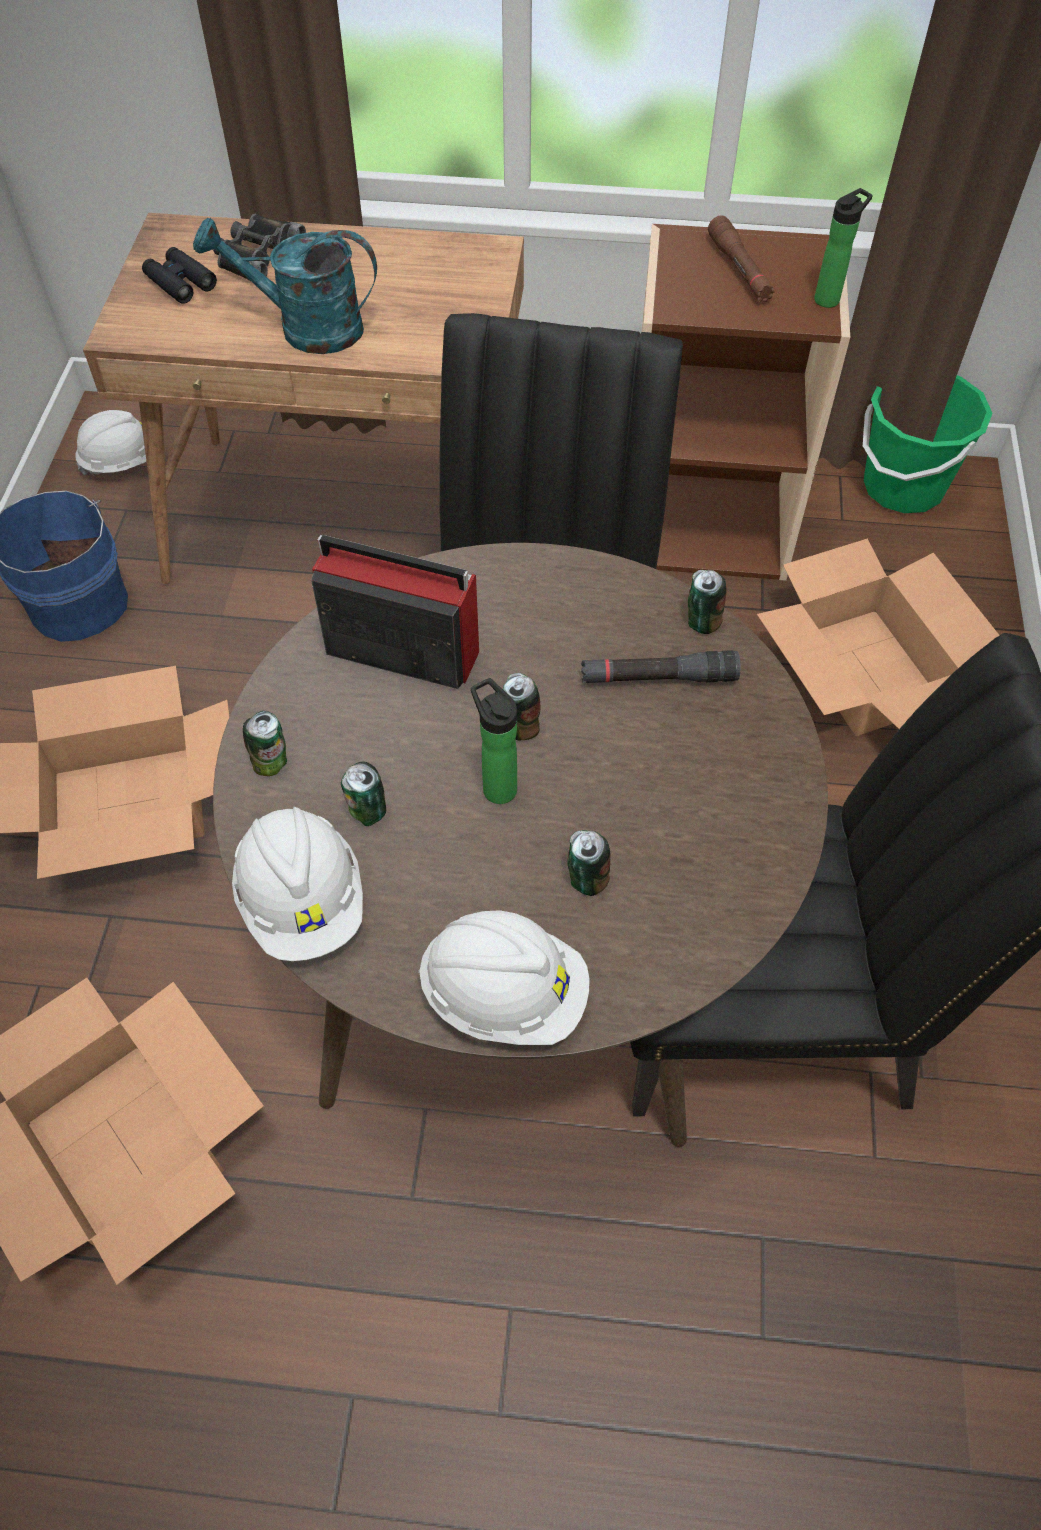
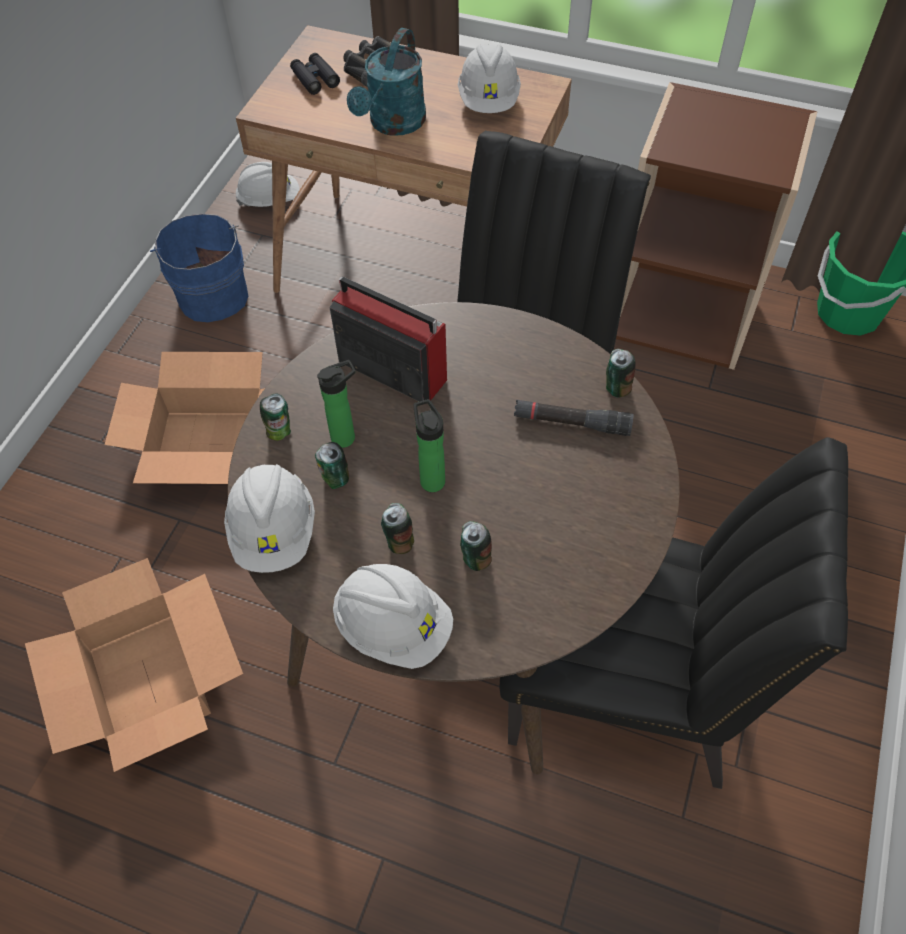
camera: 15 degrees right, 0 degrees up
turquoise watering can [193,217,377,354] -> turquoise watering can turned 90 degrees counterclockwise [347,28,426,136]
can [503,673,540,741] -> can moved to [381,503,414,554]
brown flashlight [708,215,774,302] -> none
cardboard box [757,539,999,736] -> none
bottle [814,188,873,308] -> bottle moved to [317,360,355,448]
none -> white hard hat [458,44,521,113]

